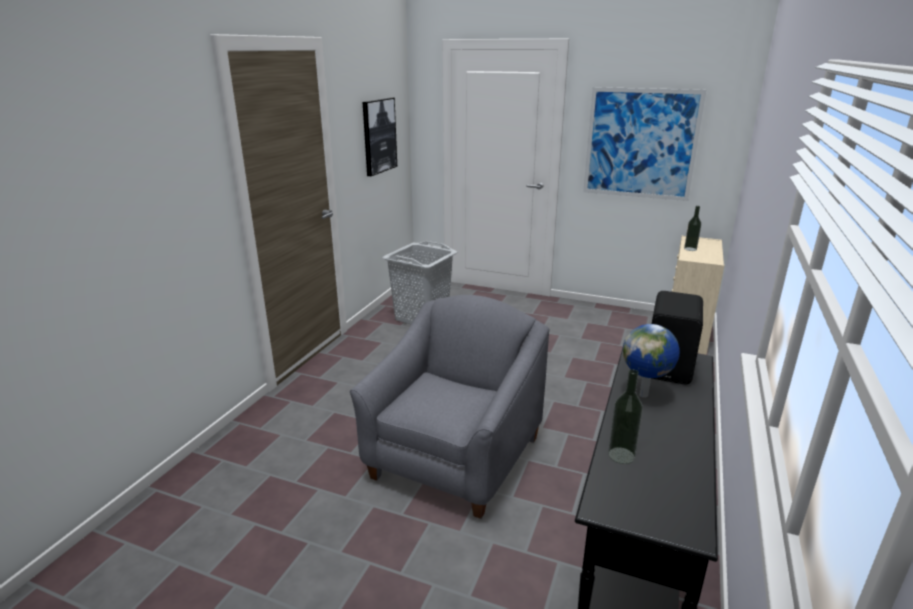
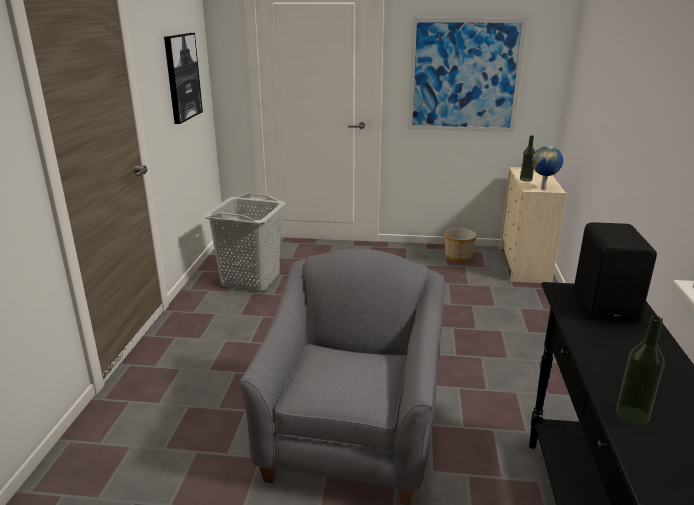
camera: 15 degrees left, 0 degrees up
globe [623,324,680,398] -> globe moved to [532,146,563,189]
none -> planter [445,228,477,262]

